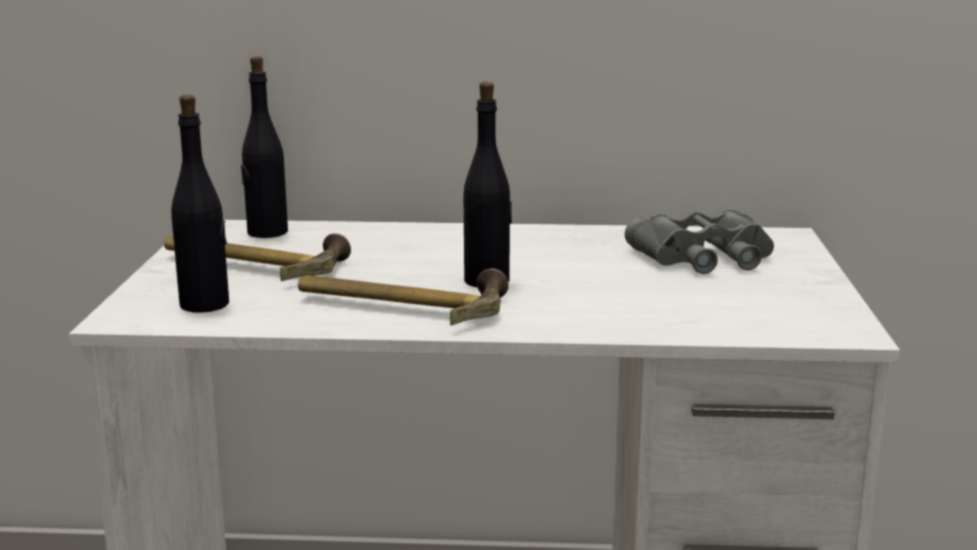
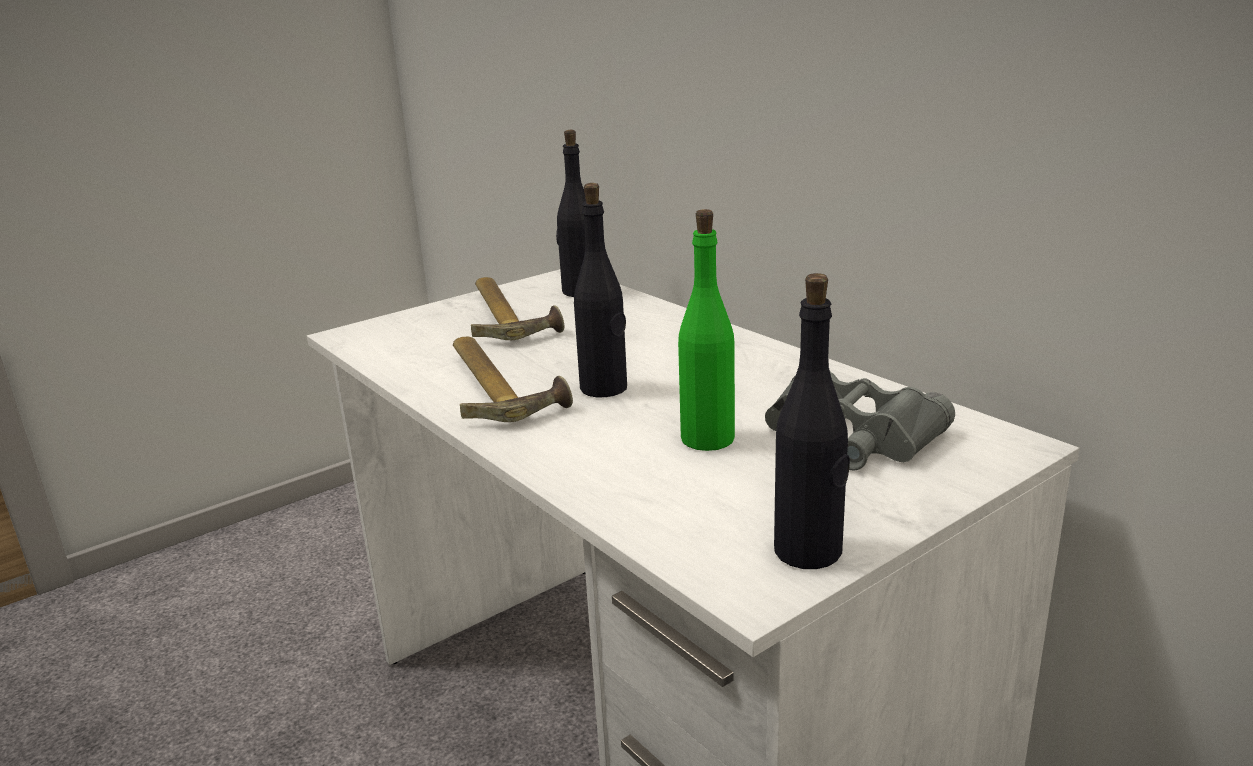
camera: 50 degrees right, 5 degrees up
black bottle [171,95,229,312] -> black bottle moved to [774,273,850,569]
none -> green bottle [678,209,735,451]

